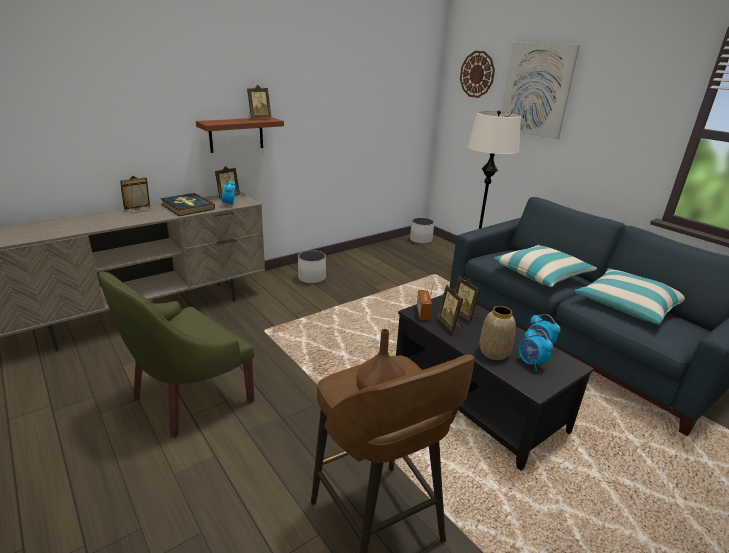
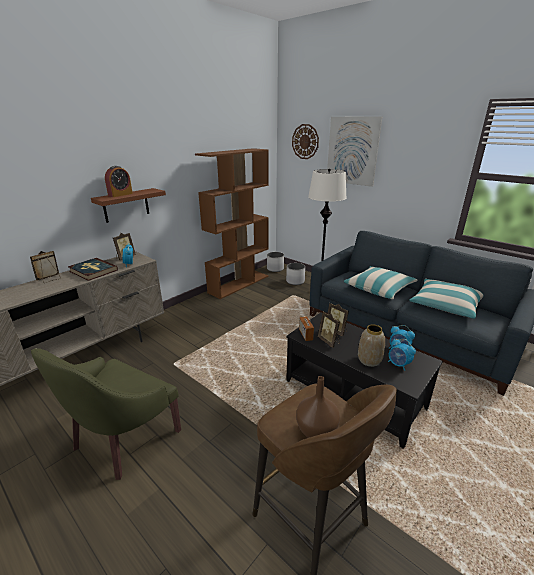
camera: 10 degrees left, 0 degrees up
picture frame [247,85,271,119] -> none
white planter [298,250,326,284] -> white planter moved to [286,263,305,285]
none -> alarm clock [105,166,133,197]
none -> brown bookcase [195,148,269,299]

